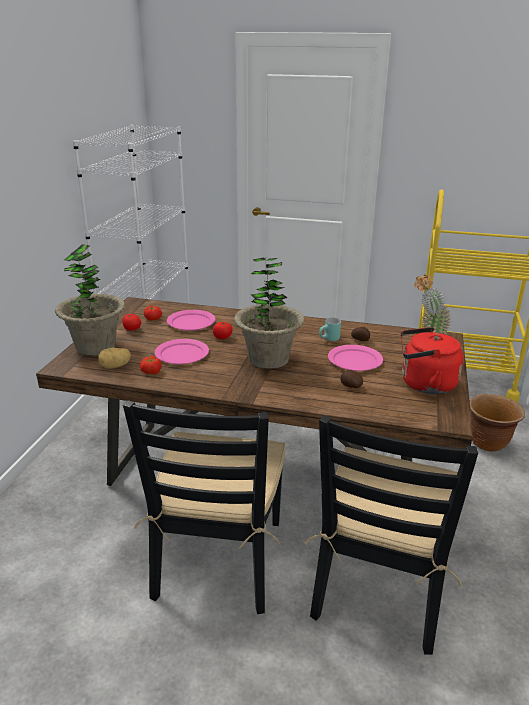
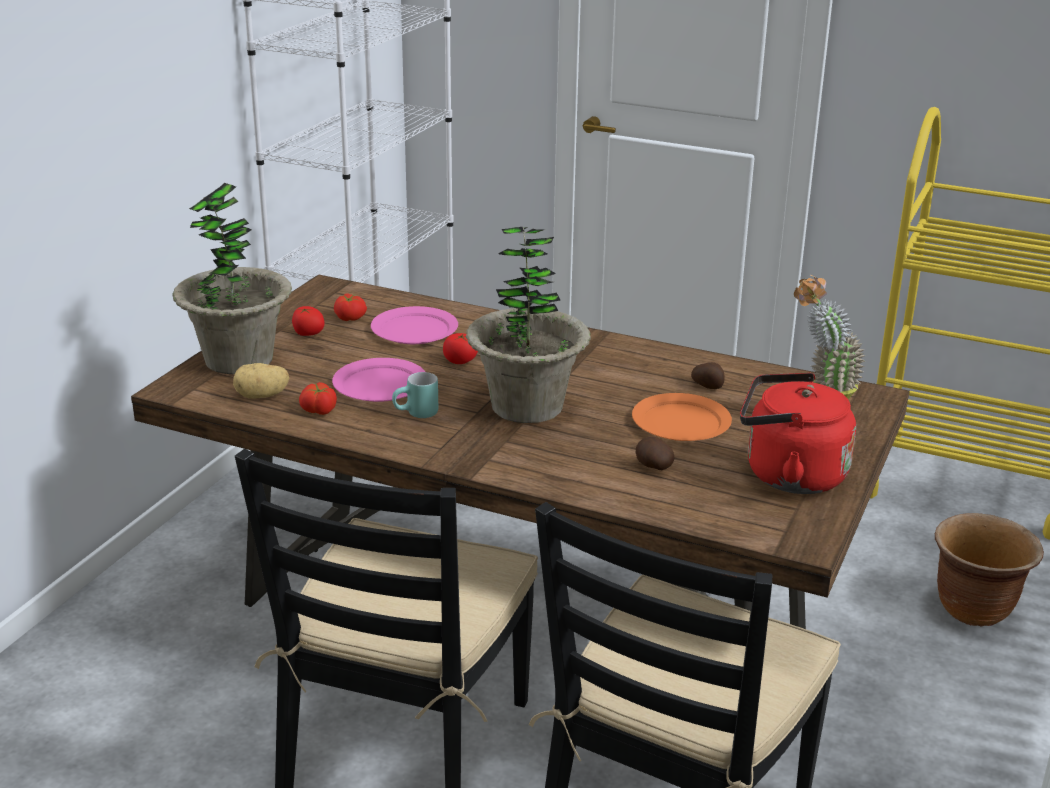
camera: 10 degrees right, 0 degrees up
turquoise mug [319,317,341,341] -> turquoise mug moved to [392,372,438,418]
pink plate [328,345,383,371] -> orange plate [632,393,732,441]

